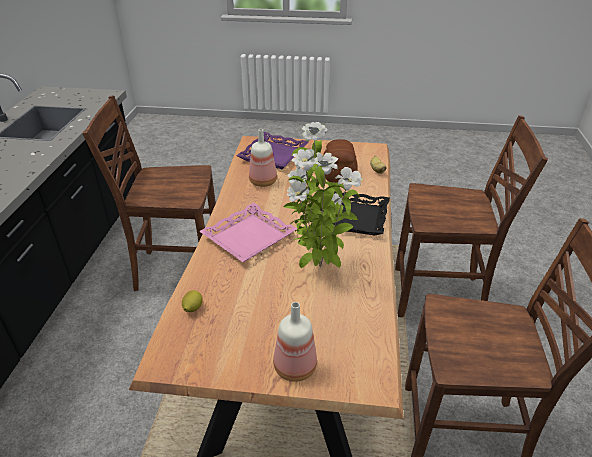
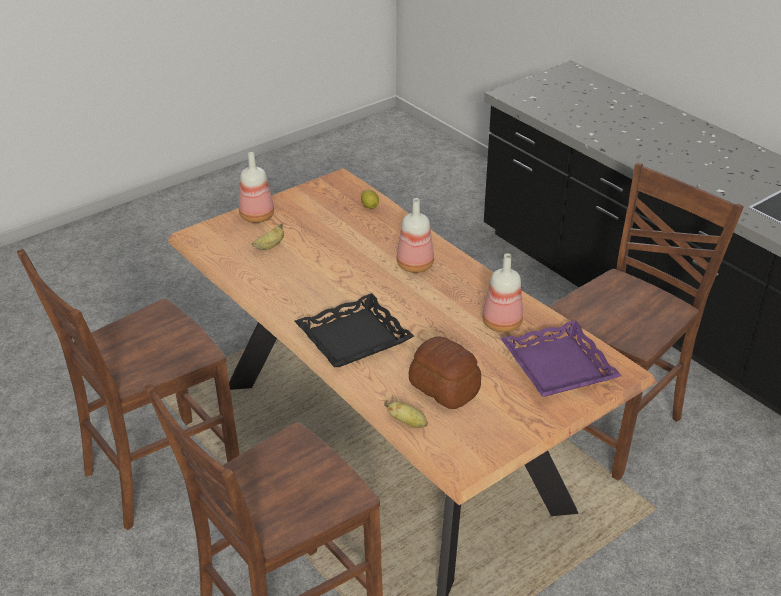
camera: 135 degrees right, 0 degrees up
pink tray [199,203,297,262] -> bottle [397,198,434,273]
potted plant [284,122,363,268] -> none
none -> banana [252,223,284,250]

